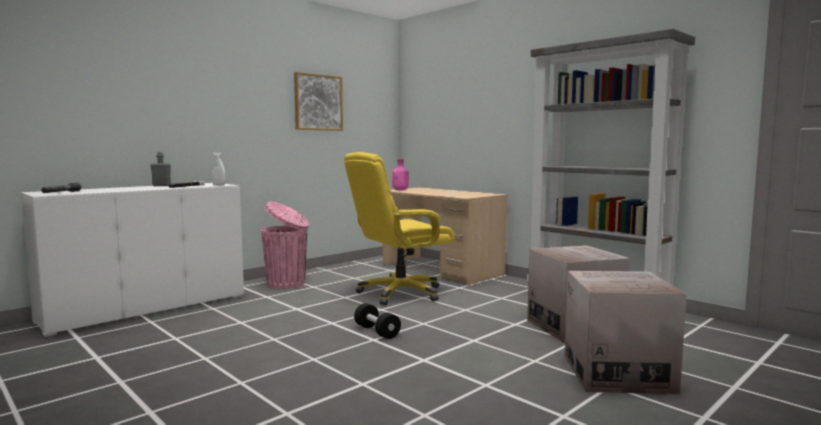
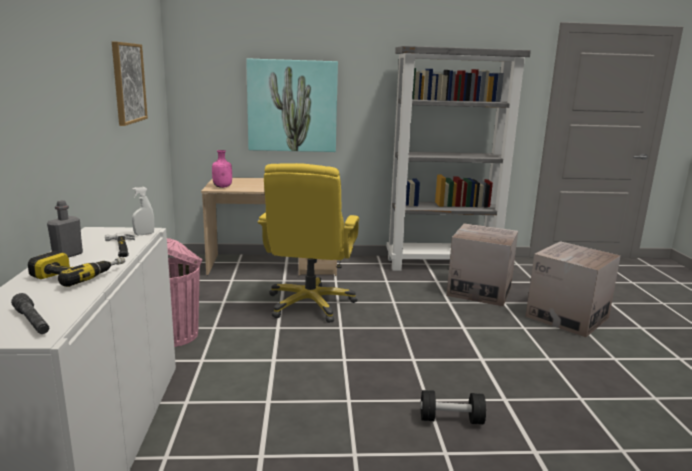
camera: 50 degrees left, 10 degrees up
black dumbbell [354,303,401,339] -> black dumbbell moved to [420,390,486,424]
none -> power drill [28,251,125,287]
none -> picture [246,58,338,152]

